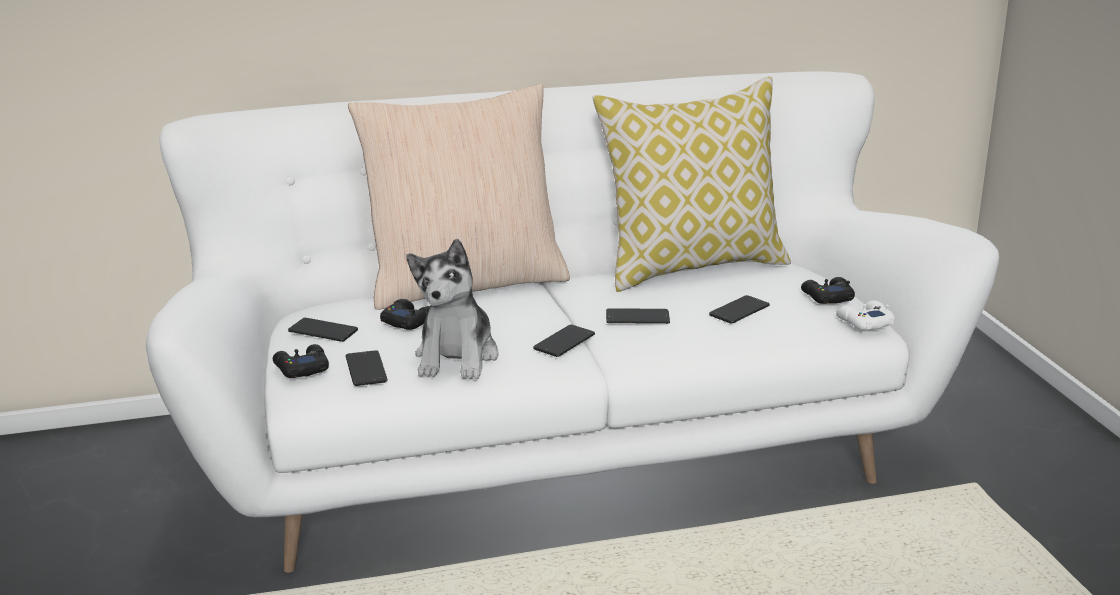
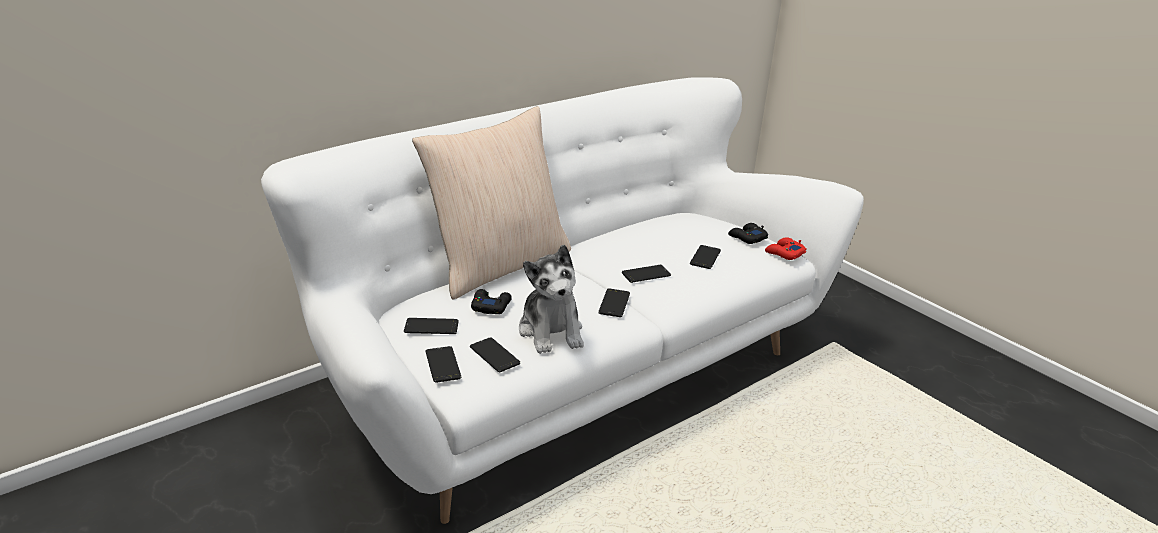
camera: 25 degrees left, 5 degrees up
black game controller [273,344,329,378] -> phone [426,346,461,383]
pillow [592,76,791,292] -> none
white game controller [836,300,895,330] -> red game controller [765,237,806,260]

